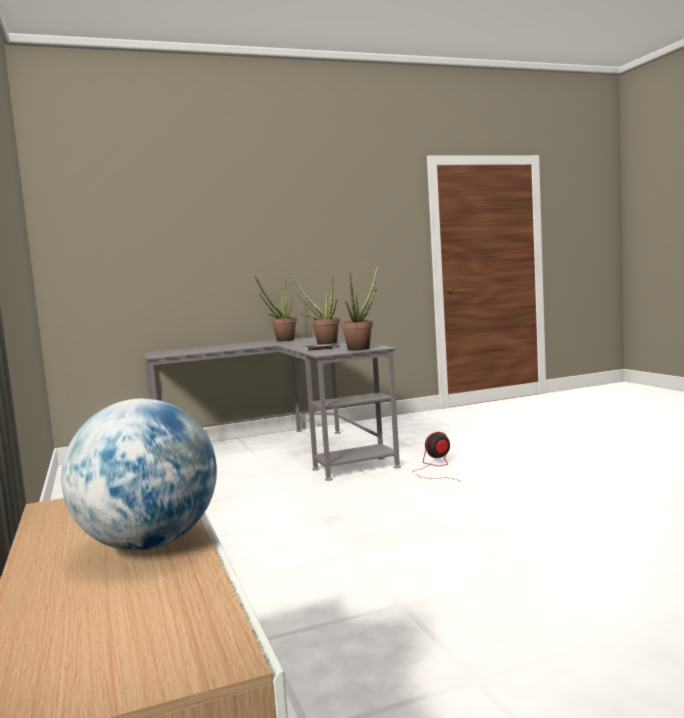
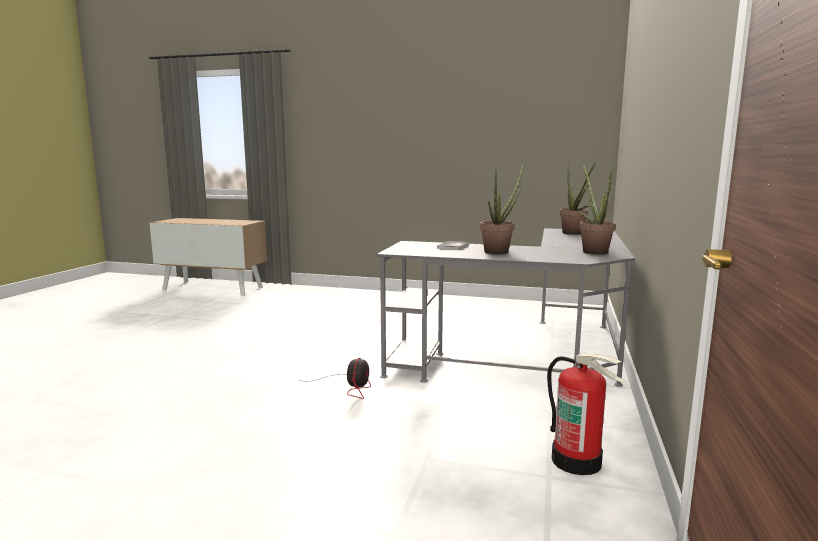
camera: 125 degrees right, 5 degrees up
globe [61,399,217,551] -> none
potted plant [341,265,378,351] -> potted plant moved to [559,162,596,235]
none -> fire extinguisher [547,353,625,475]

